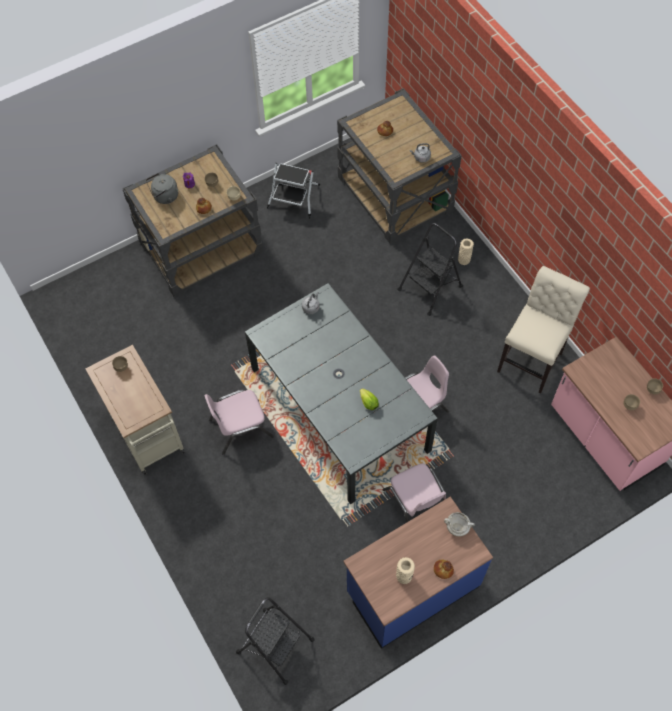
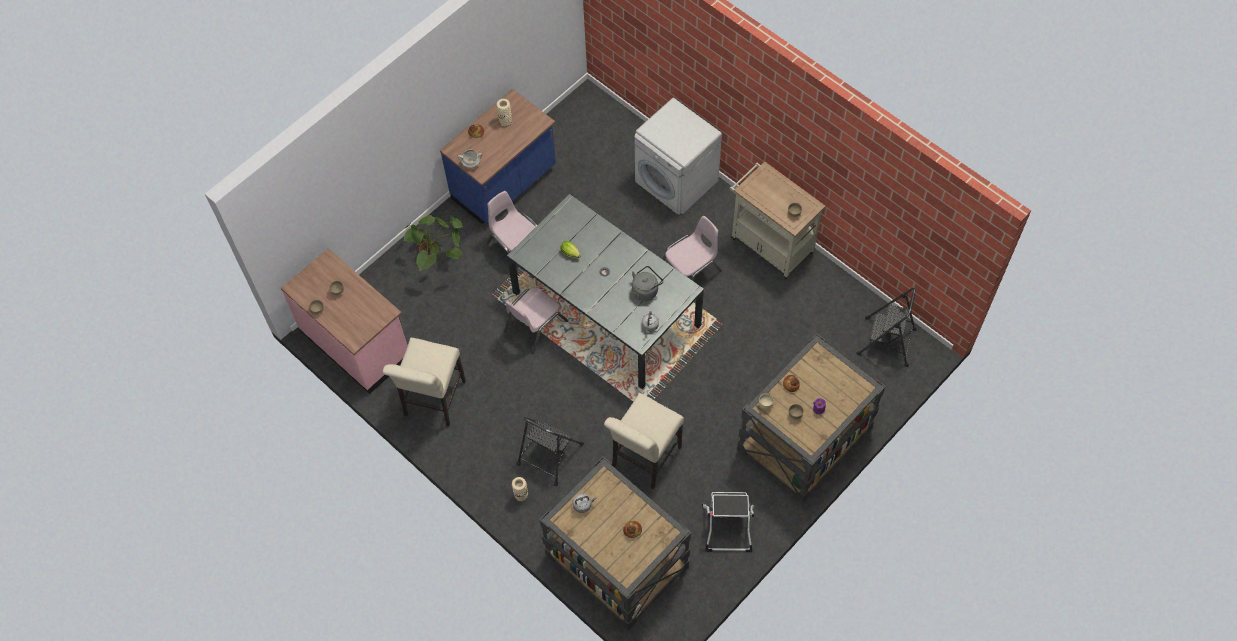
camera: 165 degrees right, 0 degrees up
grey kettle [146,173,178,204] -> grey kettle moved to [632,266,663,301]
black step ladder [236,597,315,685] -> black step ladder moved to [857,288,917,367]
none -> potted plant [403,215,463,272]
none -> beige stool [604,393,684,489]
none -> white washing machine [635,98,722,215]

